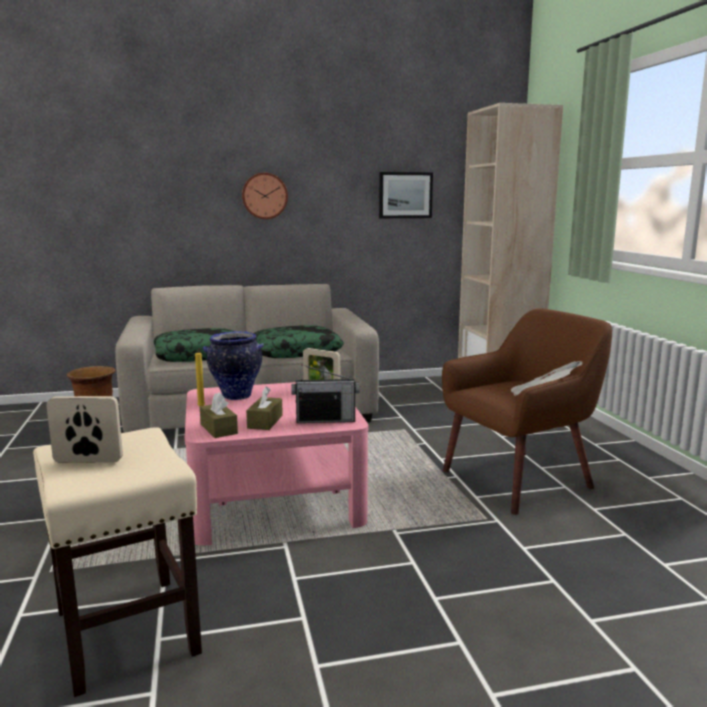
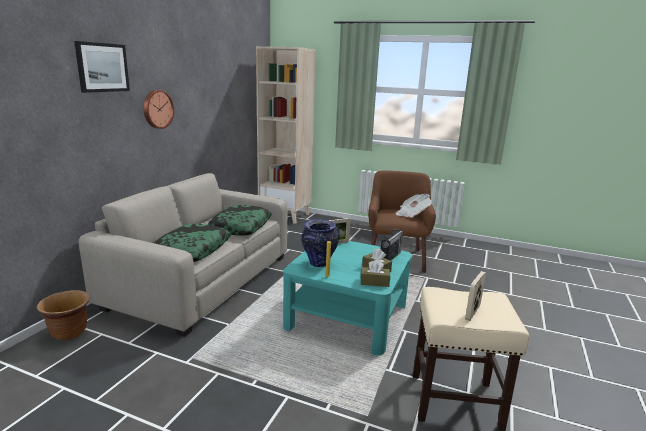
camera: 55 degrees left, 5 degrees up
pink coffee table [185,382,368,546] -> turquoise coffee table [283,241,411,355]
picture [379,172,433,218] -> picture moved to [74,41,130,93]

